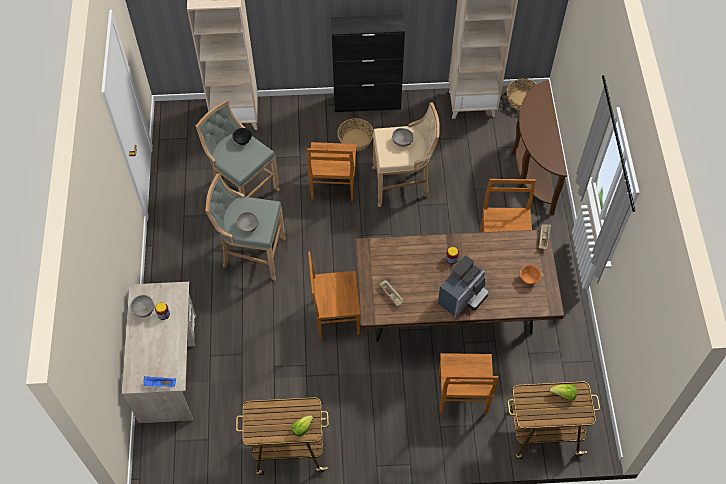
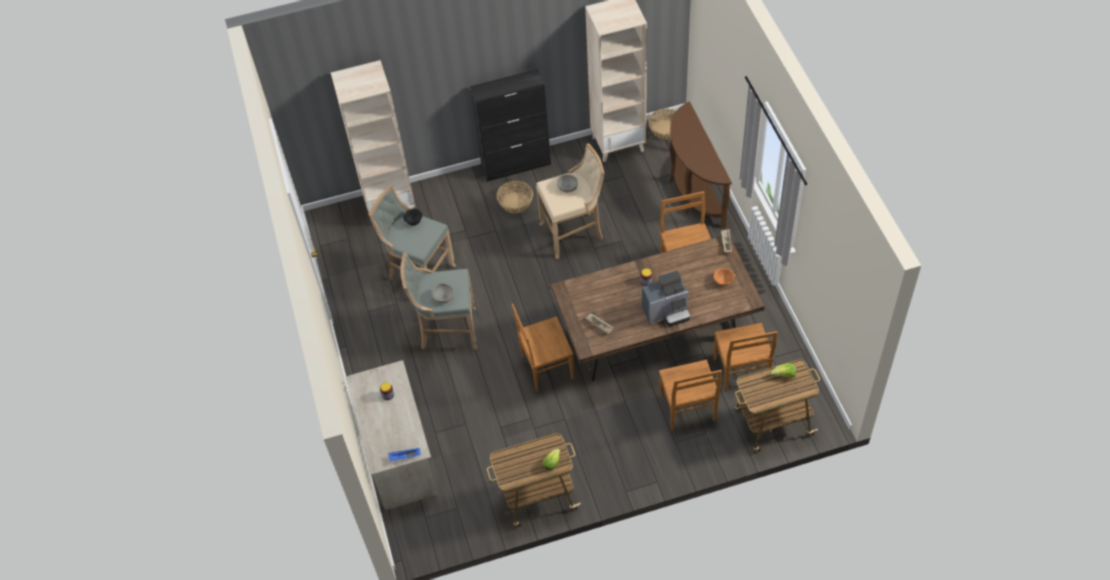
camera: 10 degrees left, 5 degrees down
grey bowl [130,295,155,318] -> none
brown chair [307,142,356,201] -> brown chair moved to [714,323,778,392]
coffee machine [438,255,489,318] -> coffee machine turned 45 degrees clockwise [642,271,690,327]

